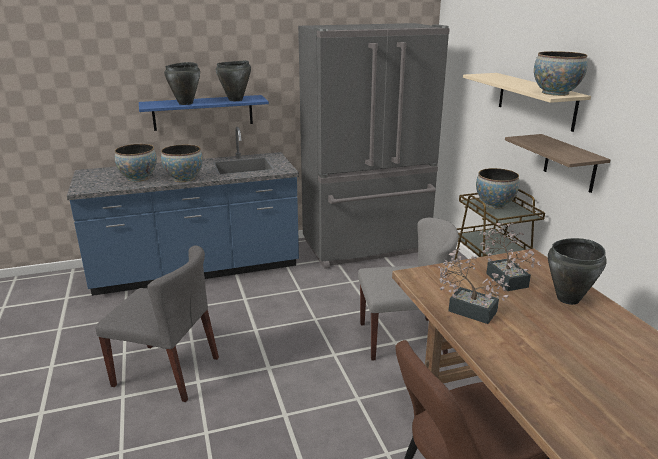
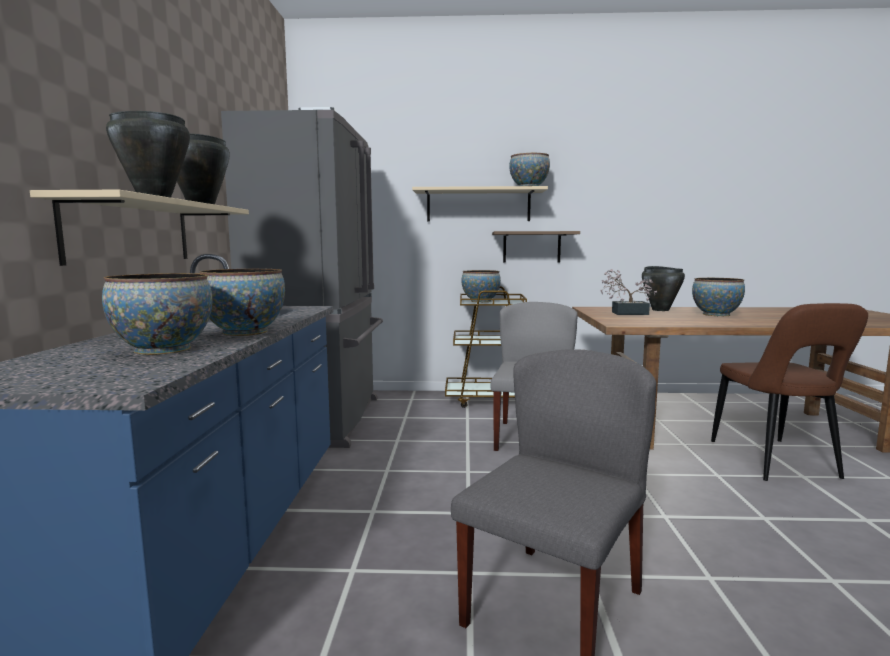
camera: 70 degrees left, 15 degrees down
blue shelf [139,95,269,131] -> beige shelf [30,190,249,266]
potted plant [438,248,510,324] -> none
none -> bowl [692,278,745,316]

